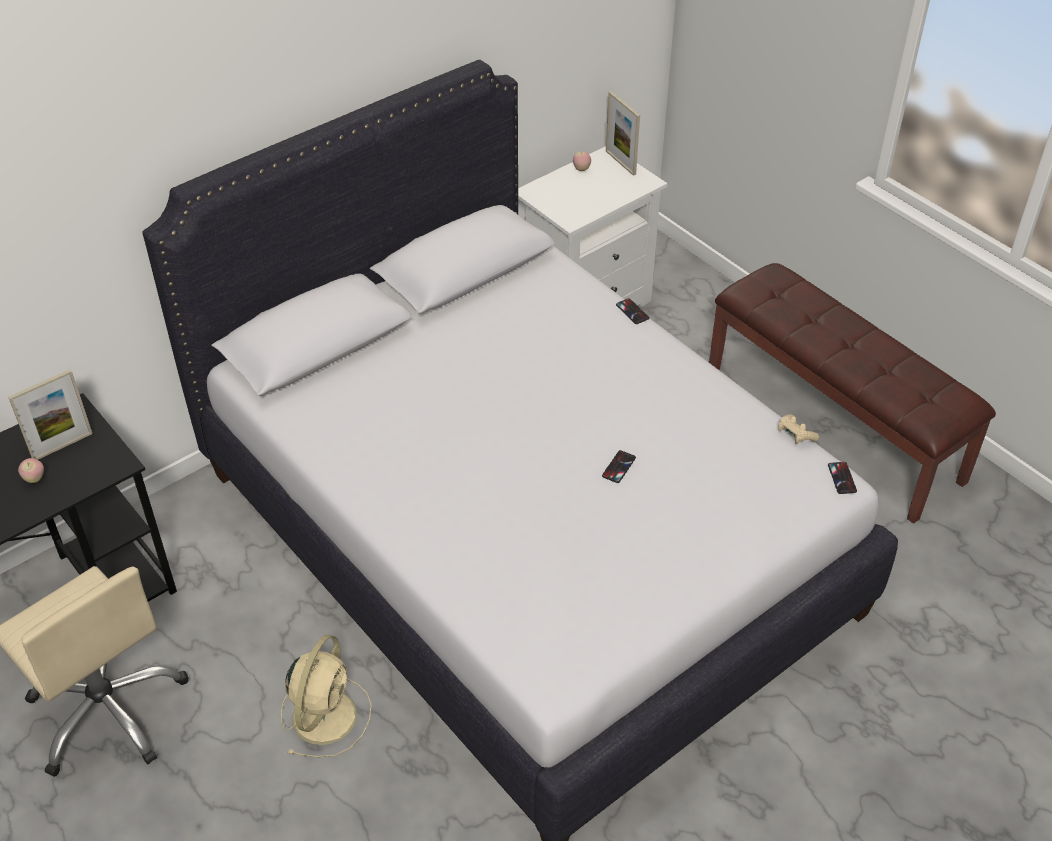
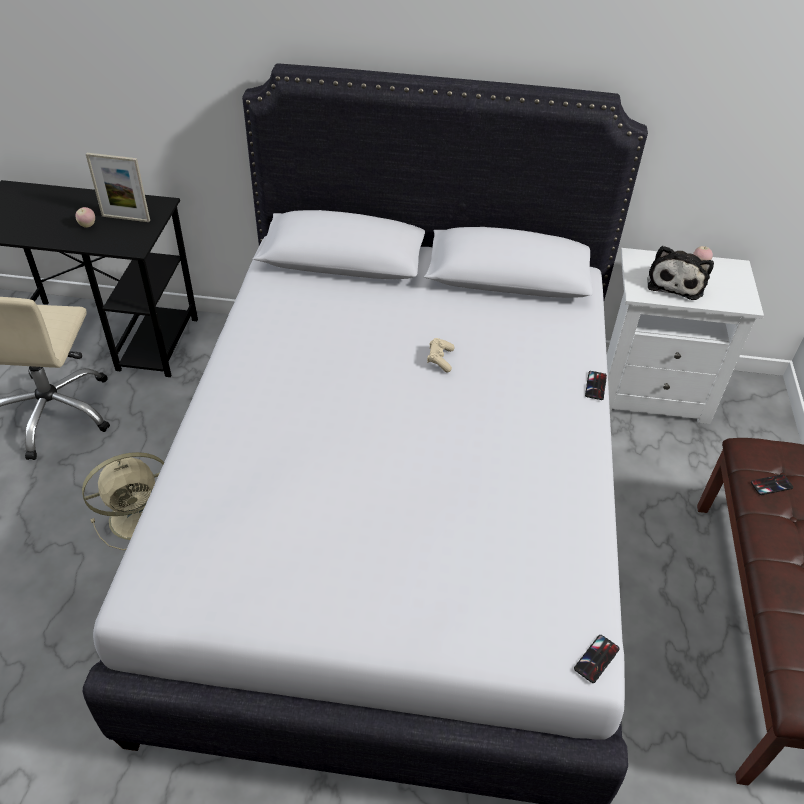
camera: 45 degrees right, 0 degrees up
phone [602,450,636,483] -> phone moved to [751,474,793,495]
picture frame [606,91,640,176] -> none
beige game controller [778,414,819,444] -> beige game controller moved to [427,338,454,373]
none -> plush toy [647,246,714,300]

